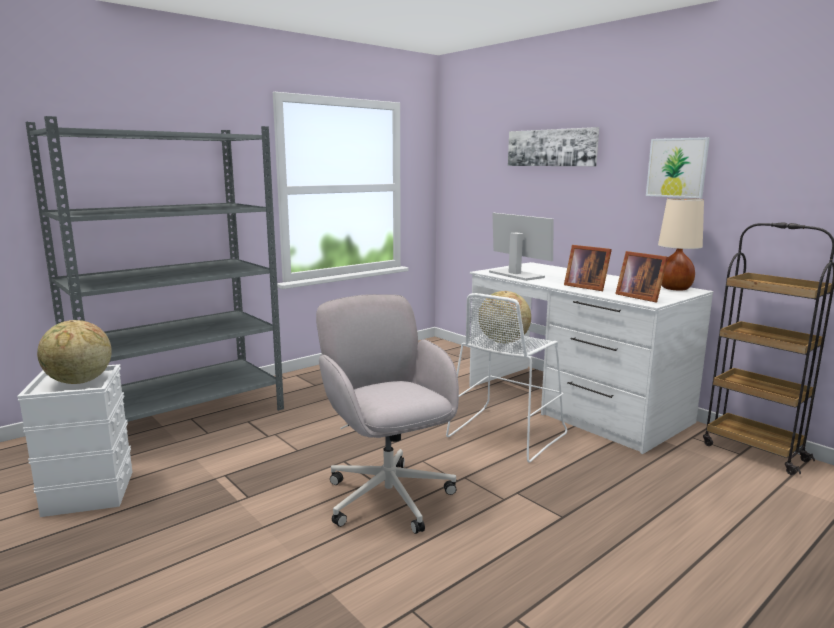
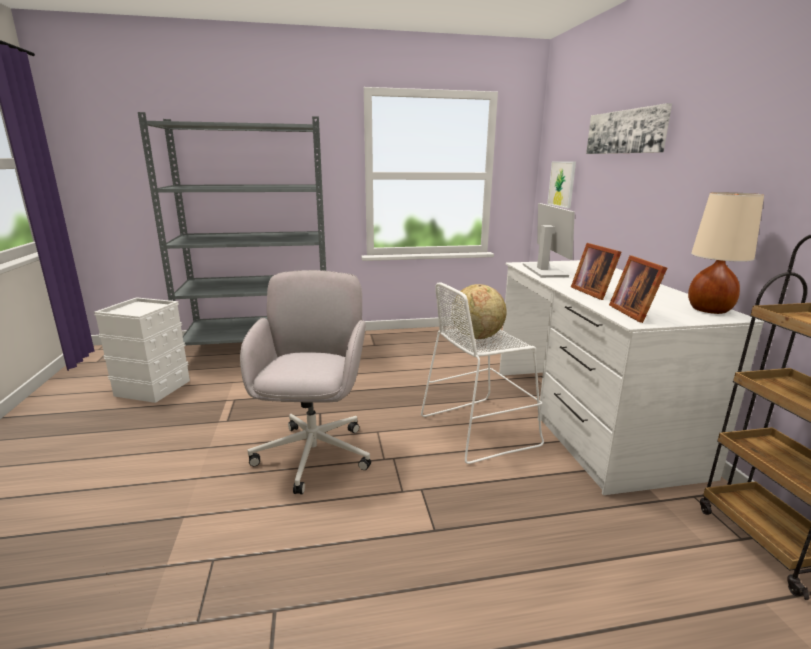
camera: 30 degrees right, 5 degrees up
globe [37,320,112,384] -> none
picture [646,137,710,198] -> picture moved to [547,161,576,208]

